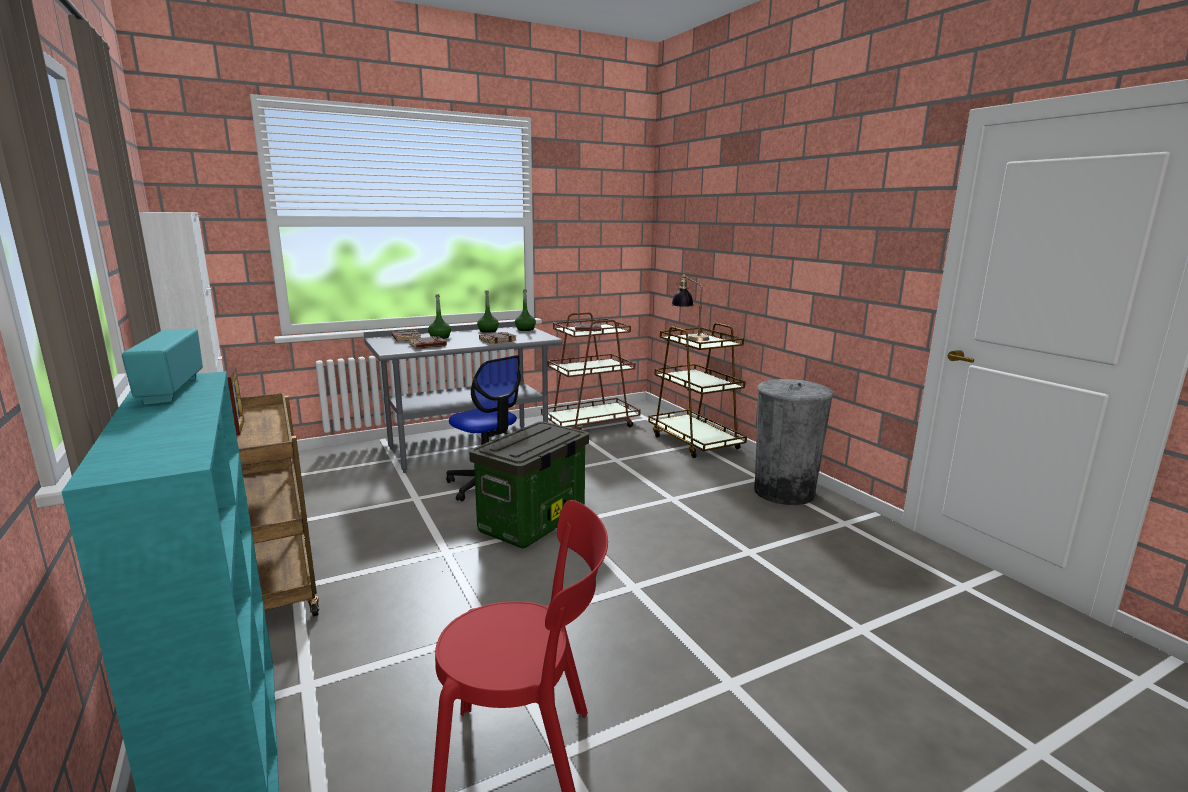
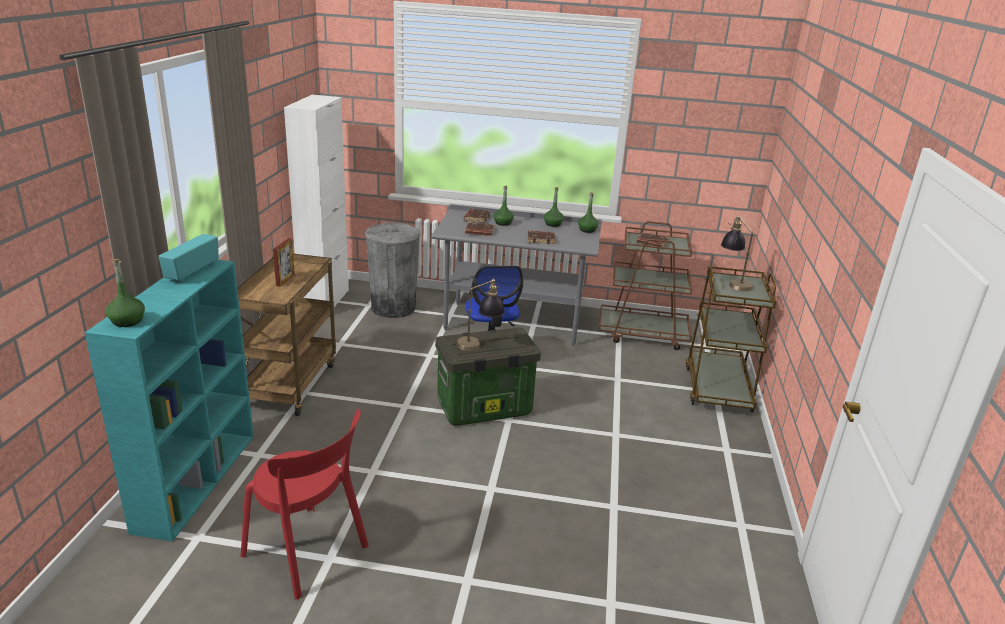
camera: 35 degrees right, 10 degrees up
grey trash can [754,379,834,505] -> grey trash can moved to [365,223,421,318]
none -> green bottle [106,259,145,327]
none -> table lamp [456,279,505,351]

